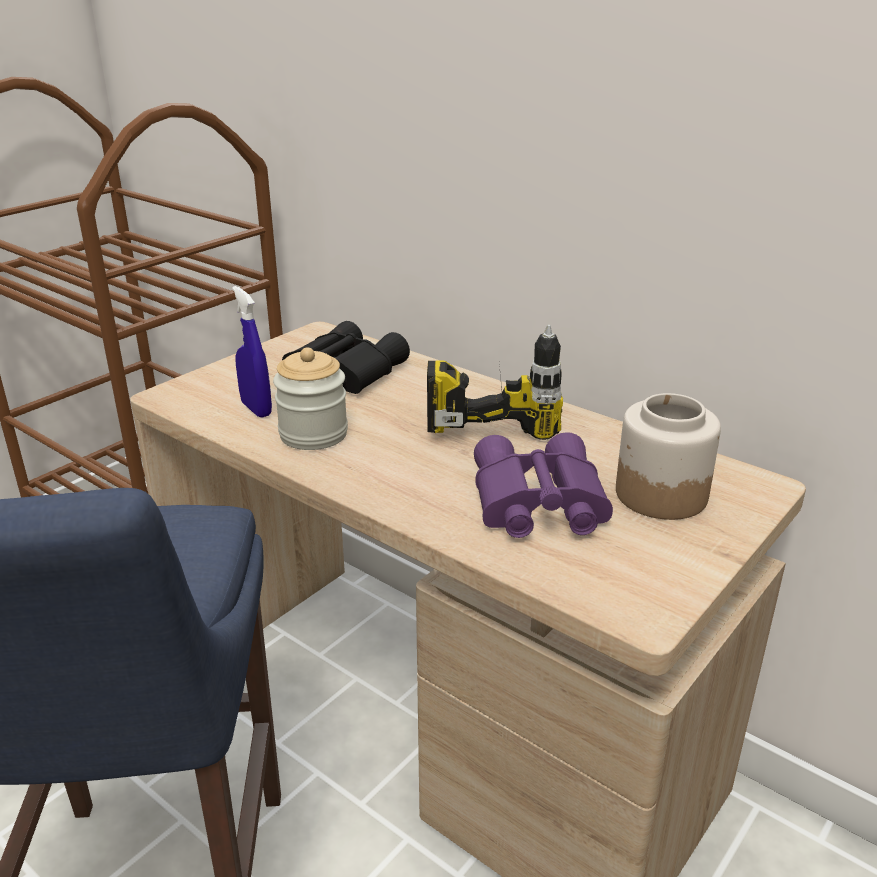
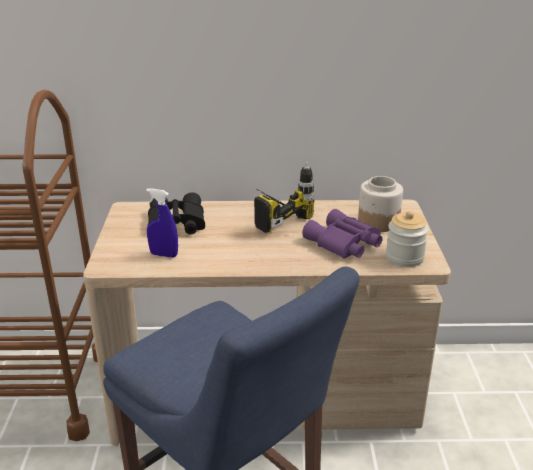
camera: 40 degrees left, 0 degrees up
jar [273,347,348,450] -> jar moved to [386,211,429,267]

